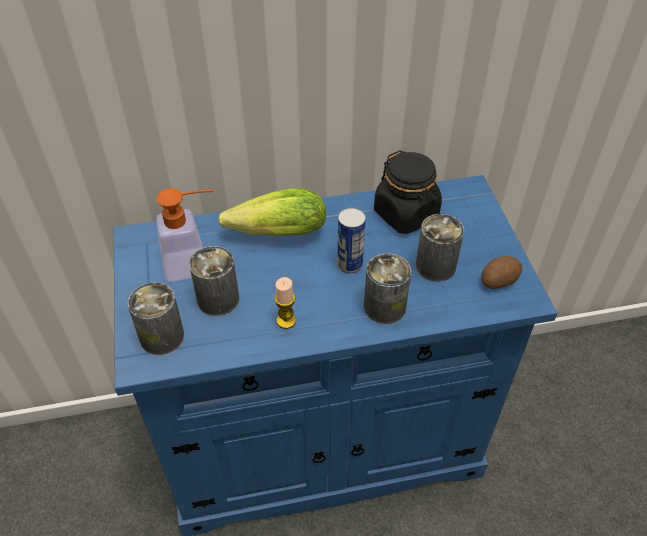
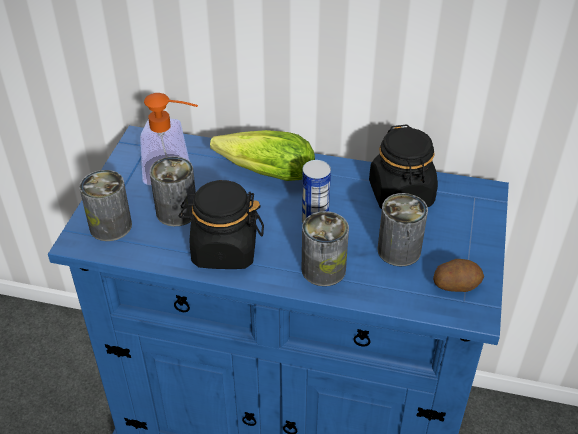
camera: 25 degrees right, 5 degrees down
candle [274,277,296,329] -> black jar [179,180,264,269]

